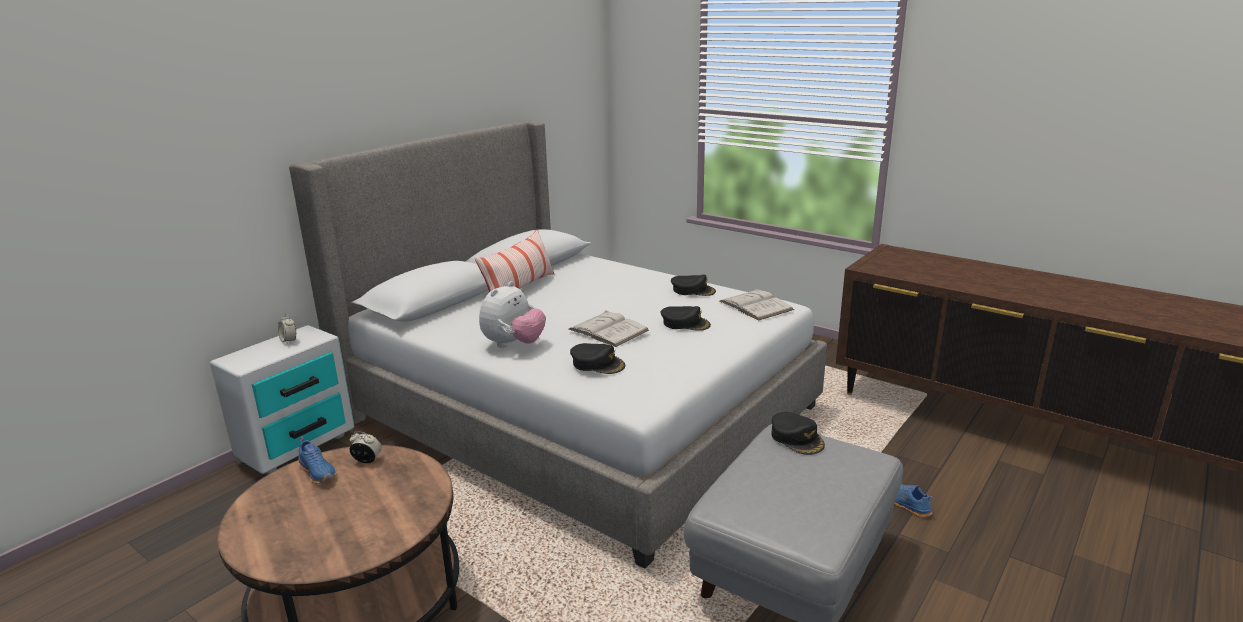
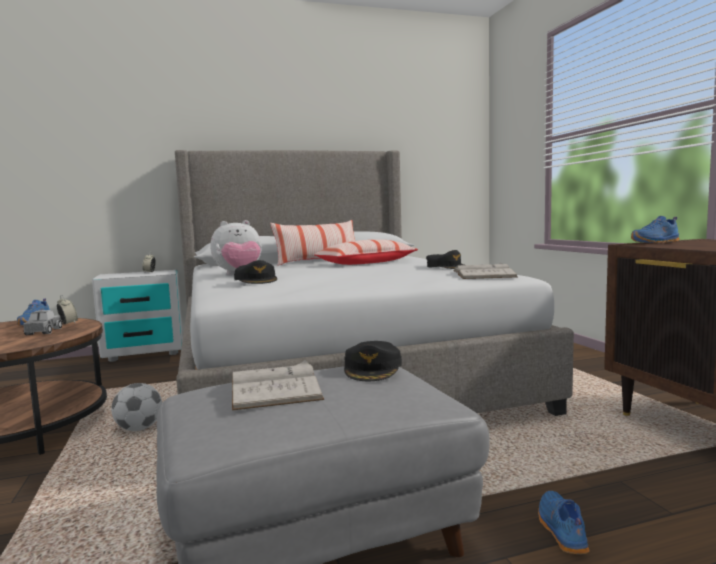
camera: 35 degrees right, 15 degrees down
white book [569,310,649,347] -> white book moved to [232,359,324,411]
black cap [661,306,711,331] -> none
none -> toy truck [23,310,62,335]
none -> football [111,383,162,431]
none -> pillow [314,239,418,265]
none -> blue shoe [631,216,680,243]

